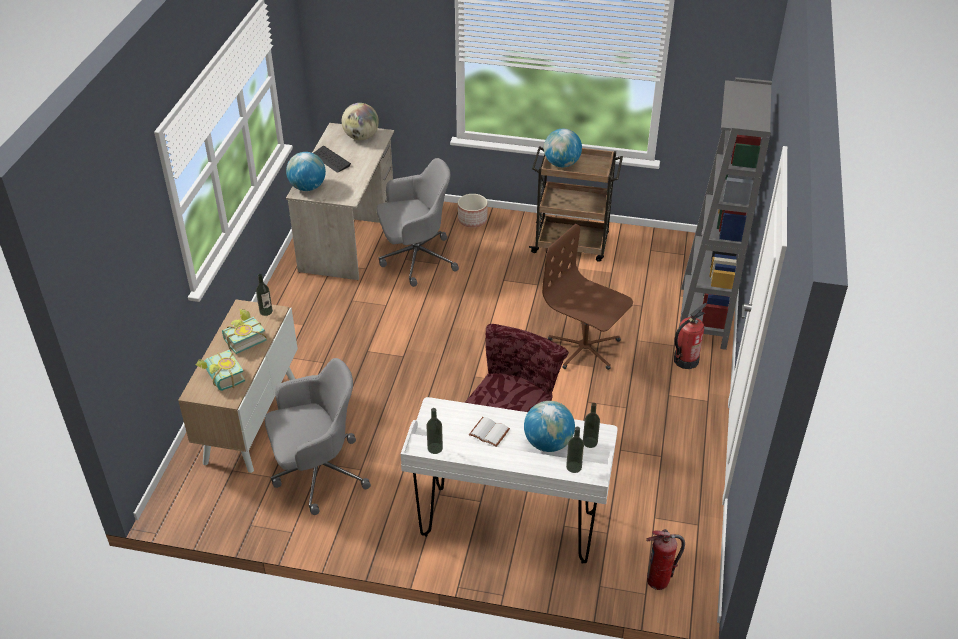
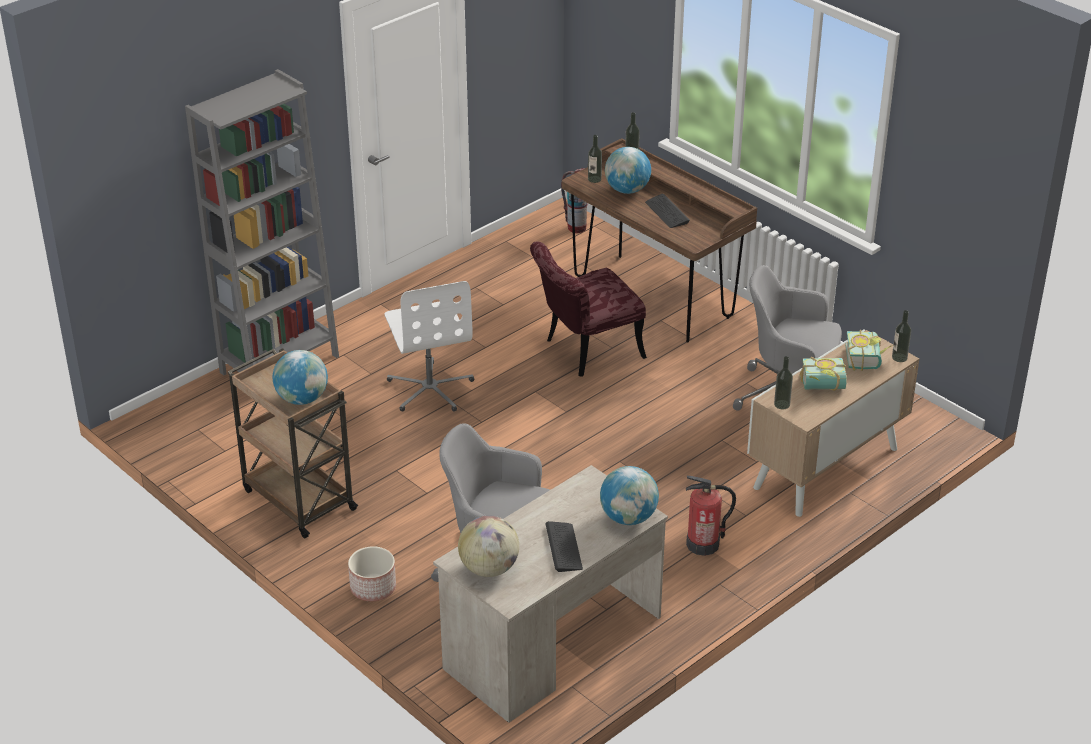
camera: 145 degrees left, 5 degrees down
white desk [401,397,618,564] -> brown desk [562,138,757,342]
bottle [426,408,443,454] -> bottle moved to [892,310,911,362]
white book [469,417,510,447] -> keyboard [645,194,690,228]
brown office chair [542,224,633,370] -> white office chair [384,281,475,412]
fire extinguisher [674,303,707,369] -> fire extinguisher moved to [686,476,736,556]

